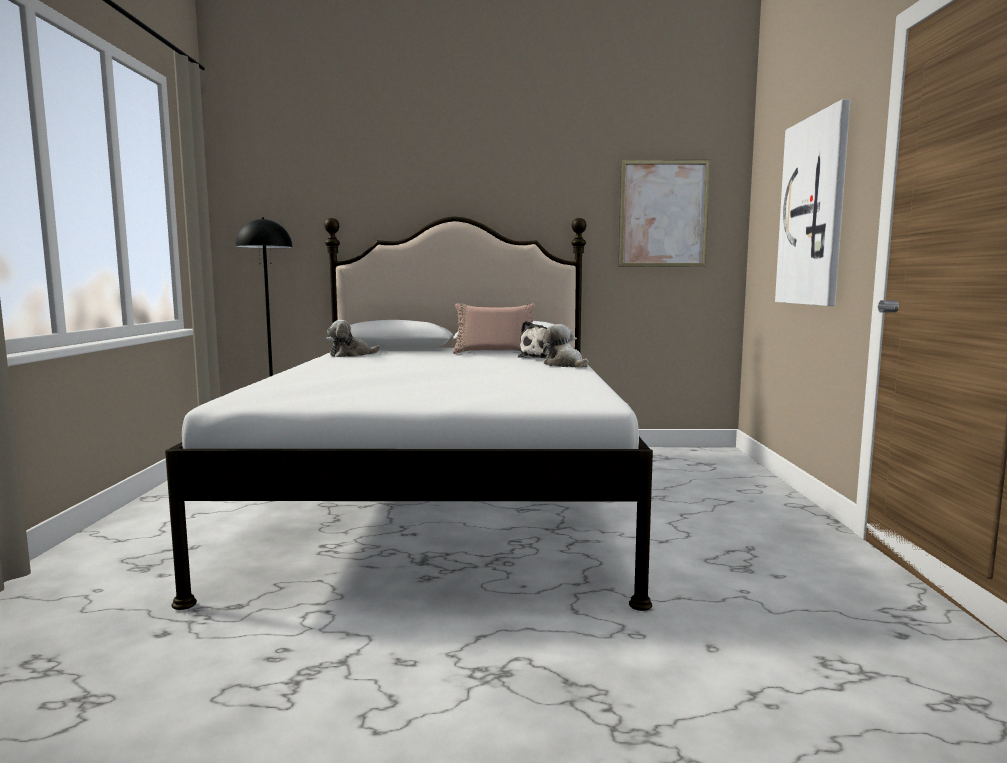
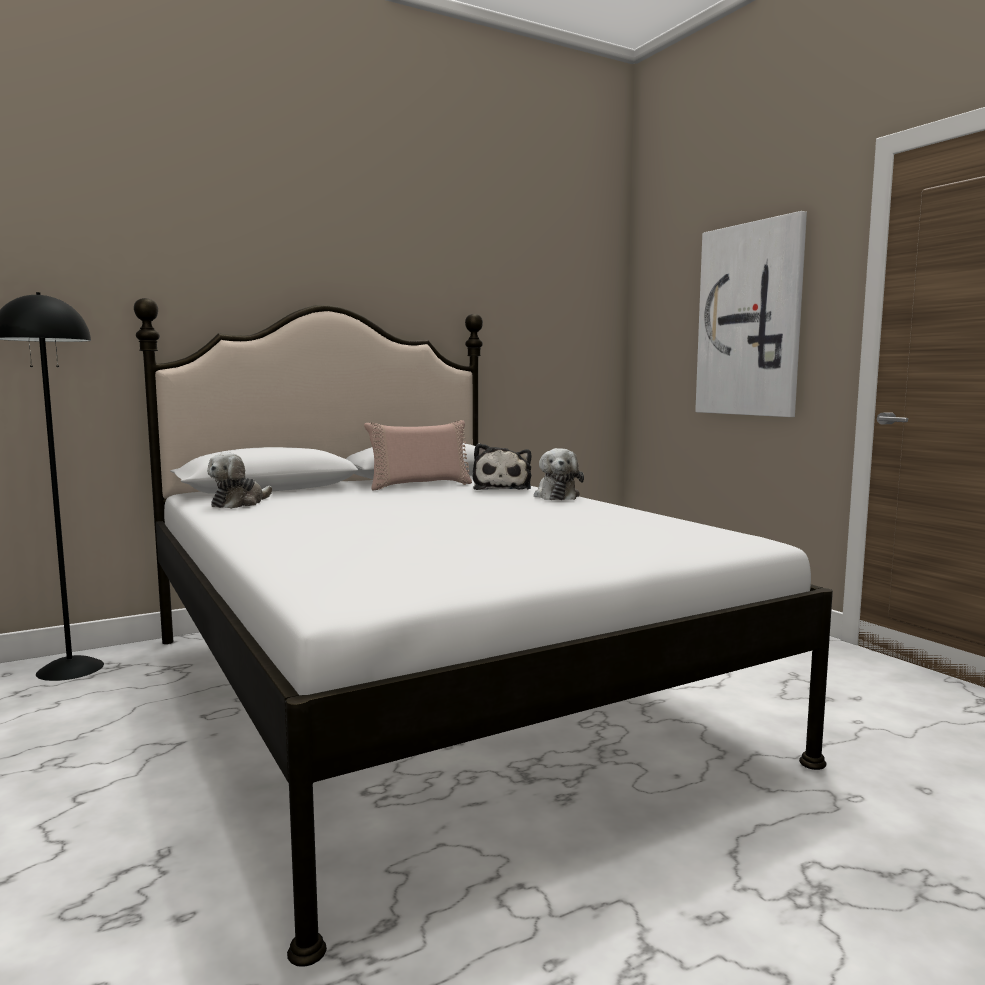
camera: 30 degrees left, 0 degrees up
plush toy [543,324,588,368] -> plush toy turned 120 degrees counterclockwise [534,448,584,500]
picture [618,160,710,267] -> none

